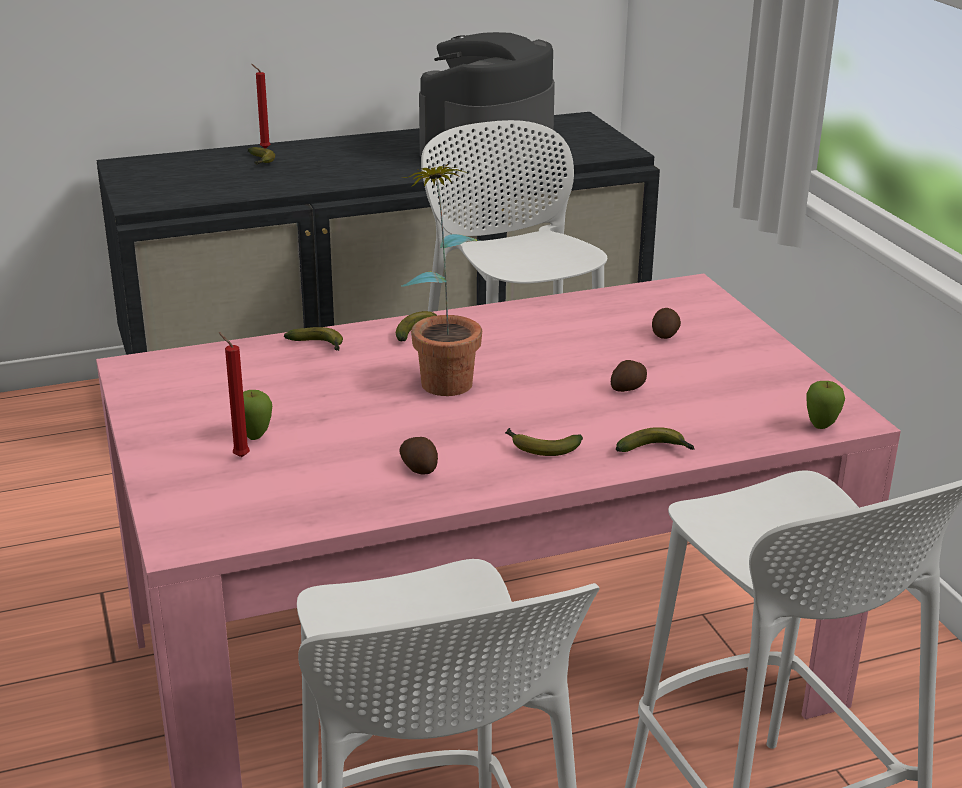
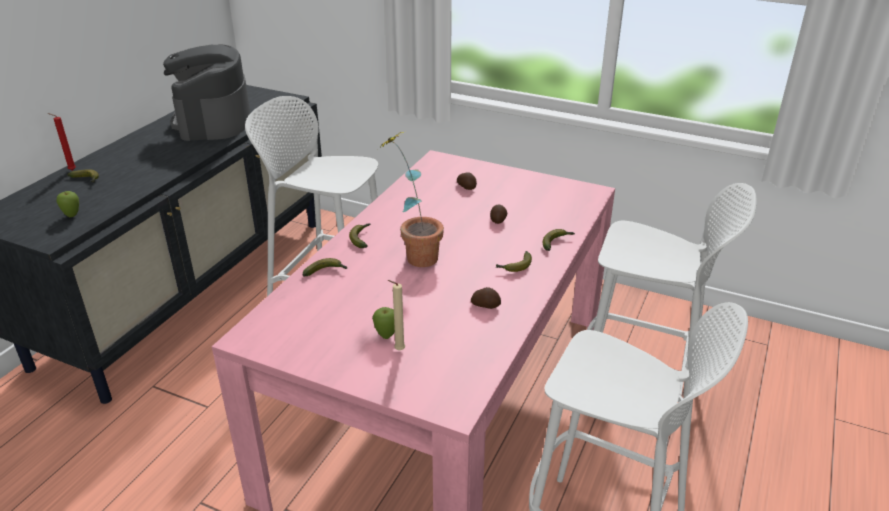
camera: 45 degrees left, 5 degrees up
red candle [219,332,250,457] -> beige candle [387,280,405,350]
apple [806,381,845,429] -> apple moved to [57,191,79,217]

